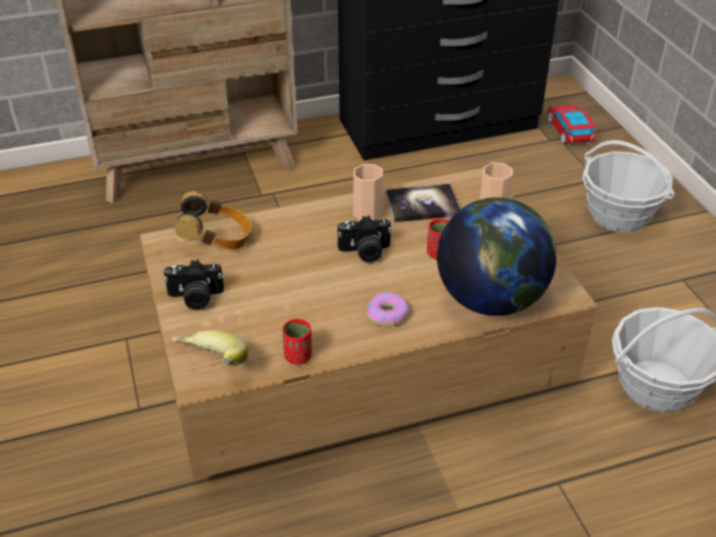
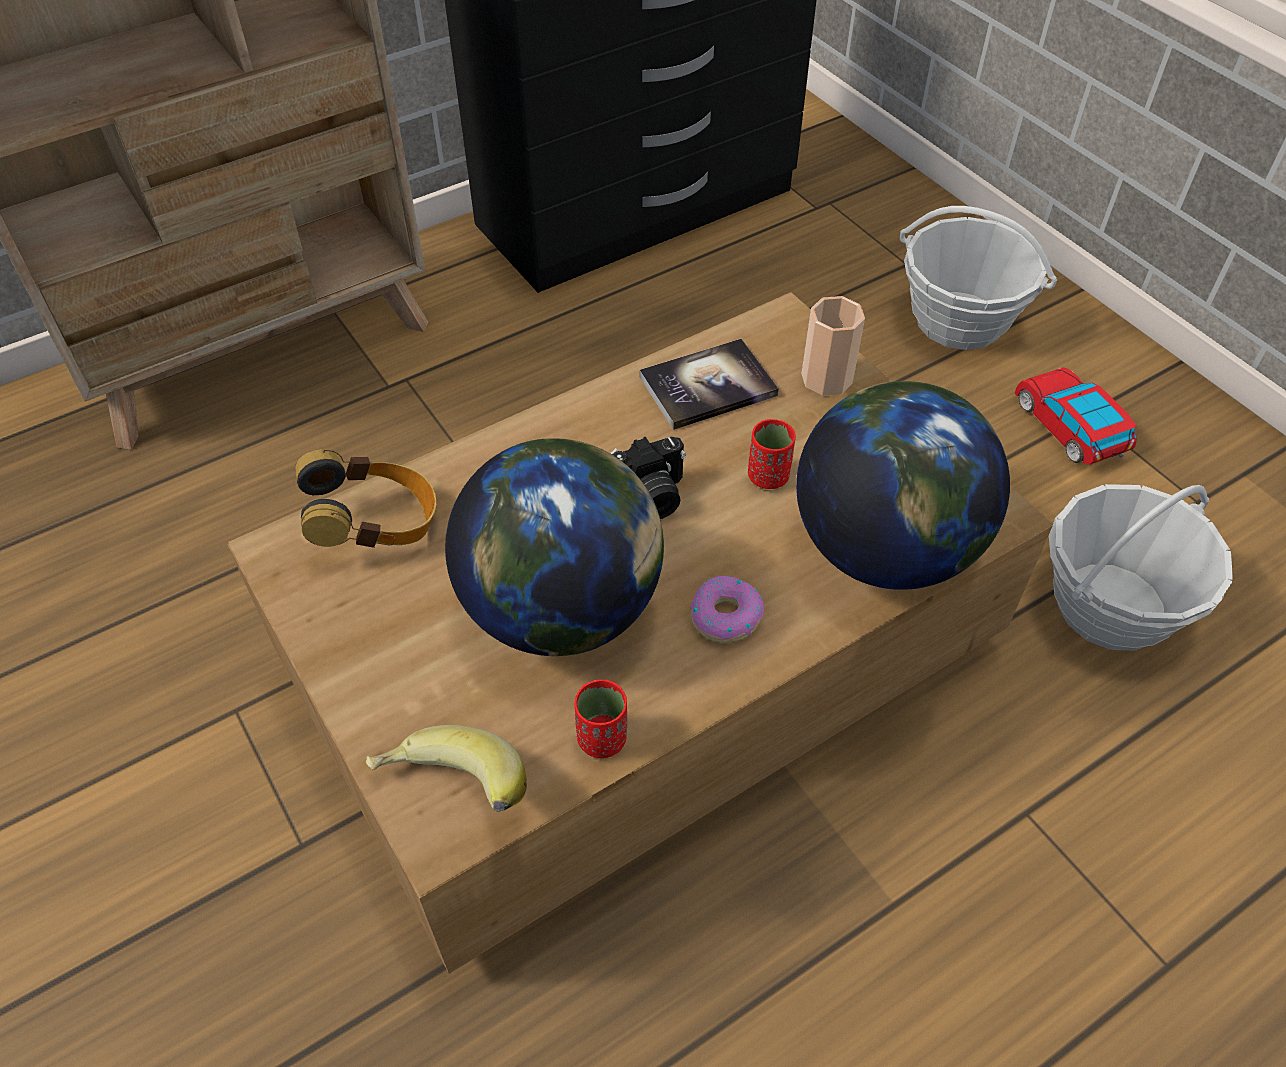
camera: 15 degrees left, 10 degrees up
camera [164,260,224,310] -> none
cup [353,164,383,221] -> none
toy car [547,105,595,144] -> toy car moved to [1015,367,1137,465]
none -> globe [445,438,664,656]

